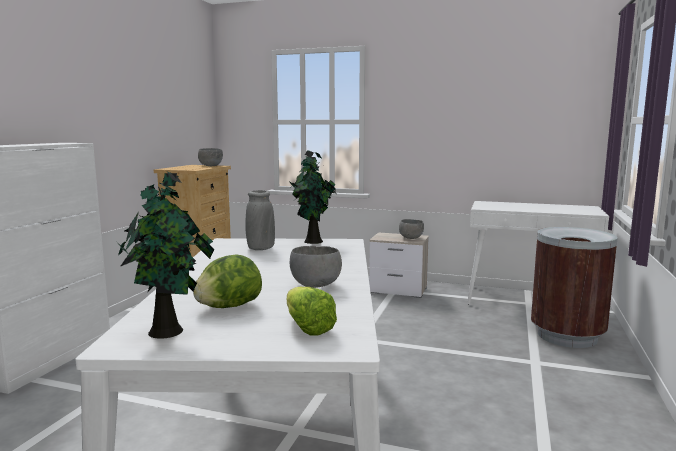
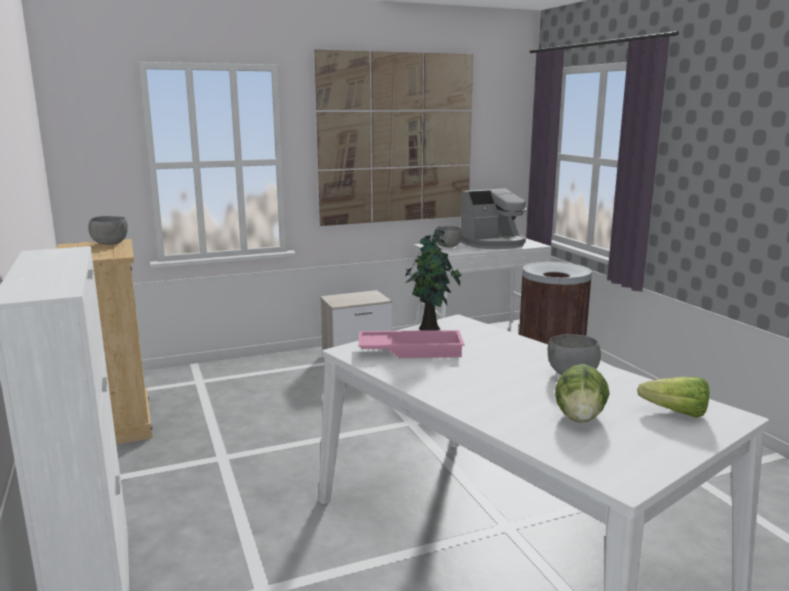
camera: 40 degrees left, 5 degrees up
potted plant [117,171,214,339] -> none
grey vase [245,190,275,250] -> pink tray [359,330,465,358]
grey bowl [399,219,424,239] -> grey bowl moved to [436,226,462,247]
none -> picture [315,50,473,226]
none -> coffee machine [460,188,526,249]

